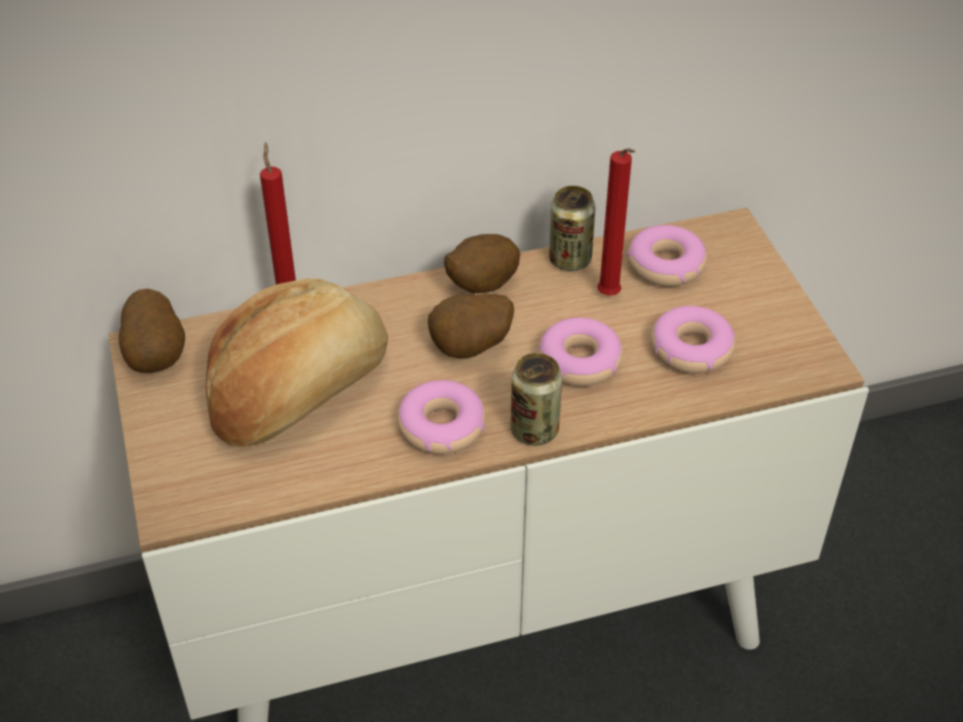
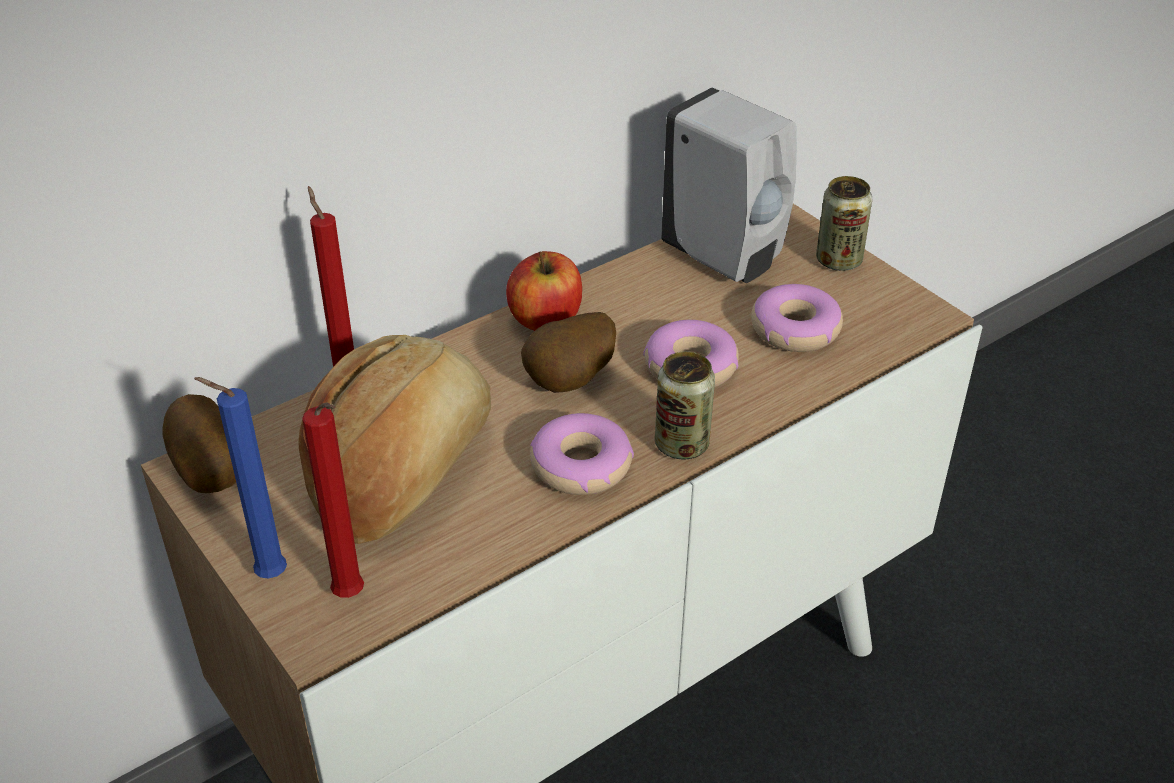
camera: 20 degrees left, 5 degrees down
potato [444,234,520,293] -> apple [506,251,582,331]
can [549,186,595,271] -> can moved to [816,176,872,271]
red candle [597,148,635,296] -> red candle moved to [302,402,364,598]
donut [627,225,707,287] -> white soap dispenser [661,87,796,283]
none -> blue candle [194,377,287,579]

